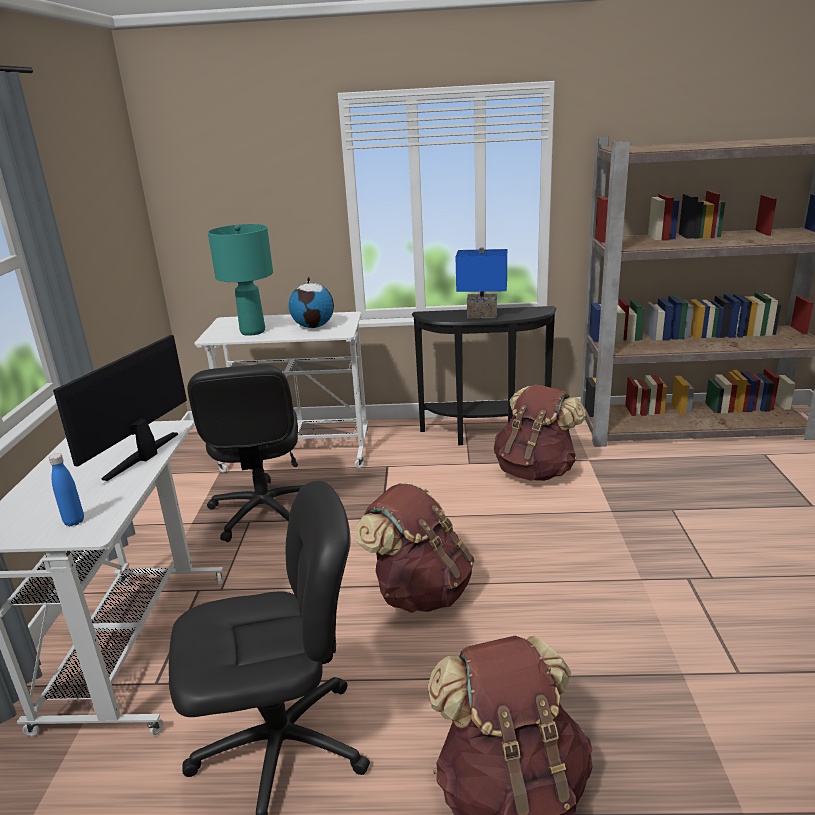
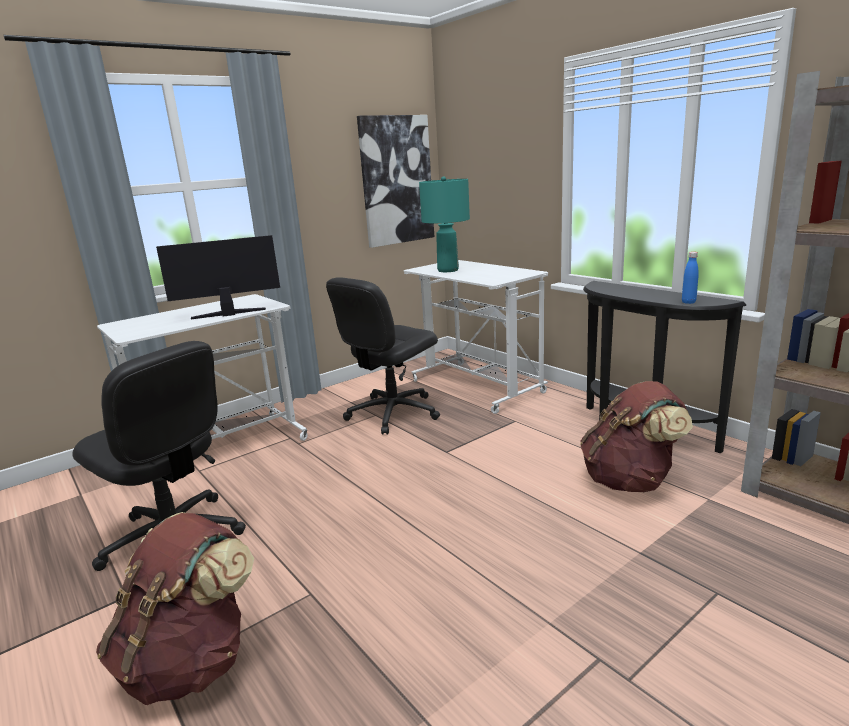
camera: 50 degrees right, 5 degrees down
blue bottle [49,453,84,526] -> blue bottle moved to [682,252,699,304]
globe [289,277,334,328] -> none
brown backpack [354,482,474,613] -> none
blue table lamp [456,247,507,318] -> none
none -> picture [357,115,434,248]

